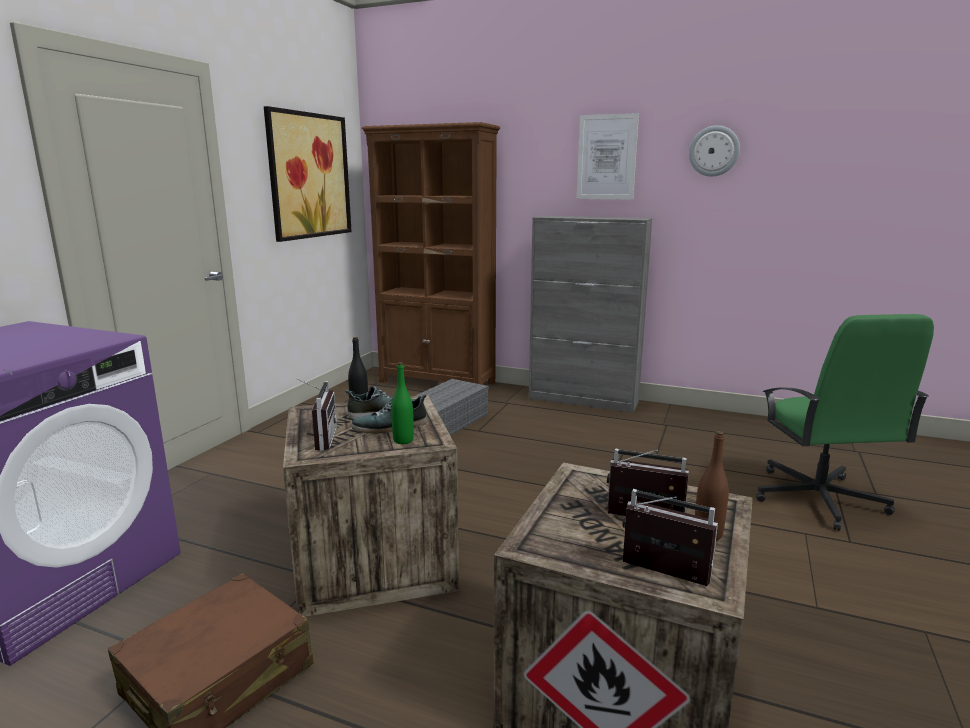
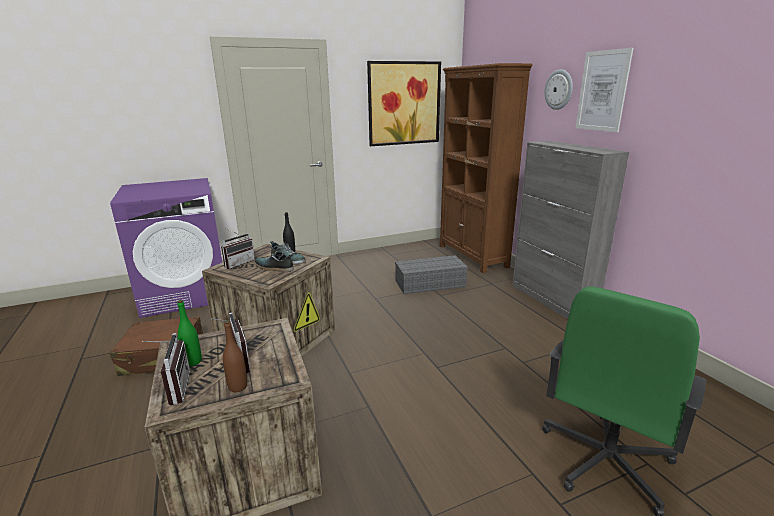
camera: 45 degrees right, 5 degrees up
green bottle [391,362,414,444] -> green bottle moved to [177,300,202,366]
wall clock [689,125,740,176] -> wall clock moved to [544,69,573,110]

